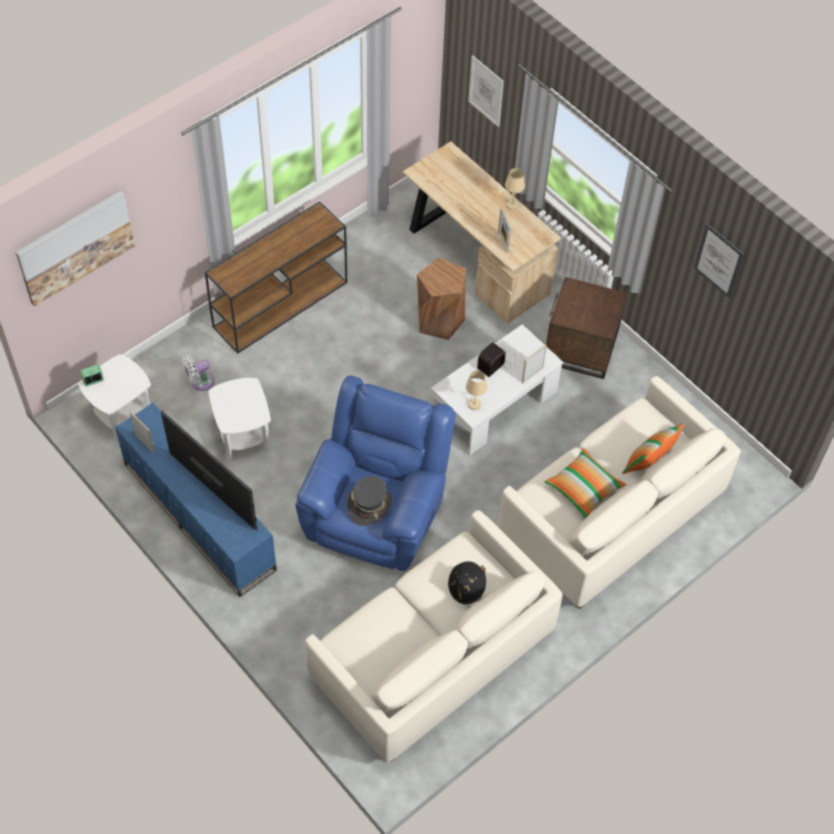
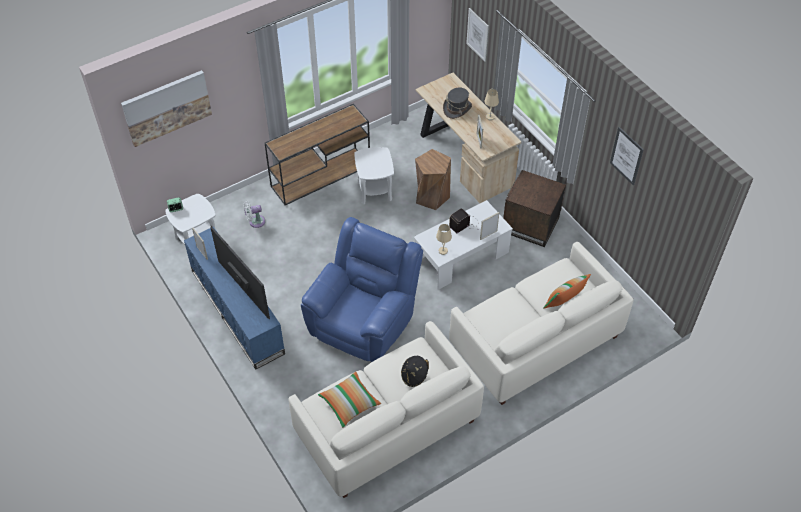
camera: 10 degrees right, 5 degrees down
white side table [209,378,271,462] -> white side table moved to [354,147,394,204]
grey hat [347,476,392,526] -> grey hat moved to [443,88,472,119]
pillow [544,448,626,518] -> pillow moved to [318,372,381,428]

